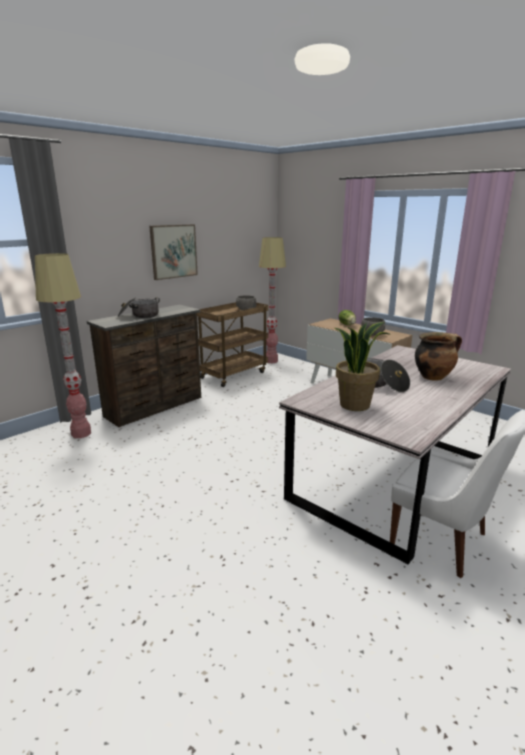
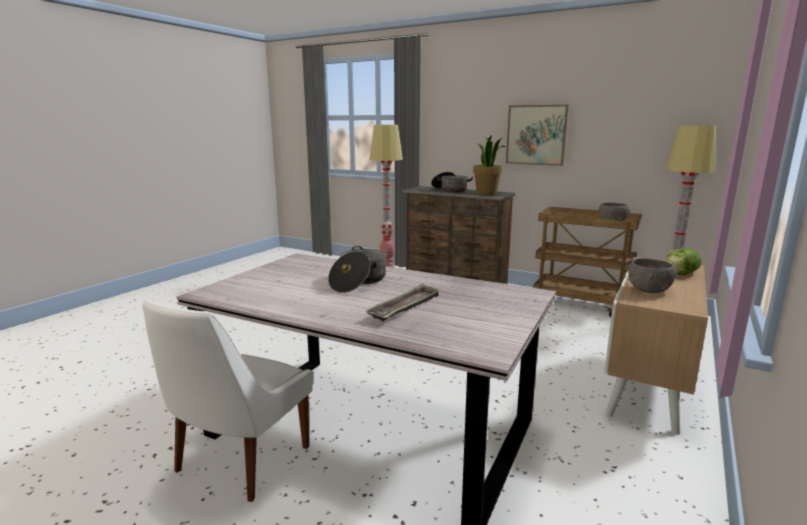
camera: 75 degrees right, 5 degrees down
potted plant [335,322,389,411] -> potted plant moved to [473,135,505,195]
cooking pot [415,332,462,381] -> tray [365,283,440,321]

